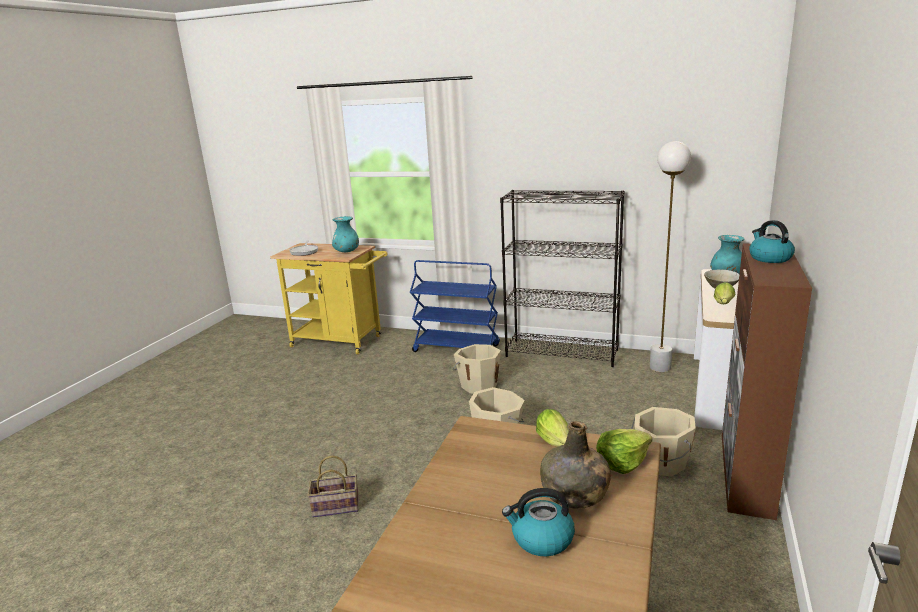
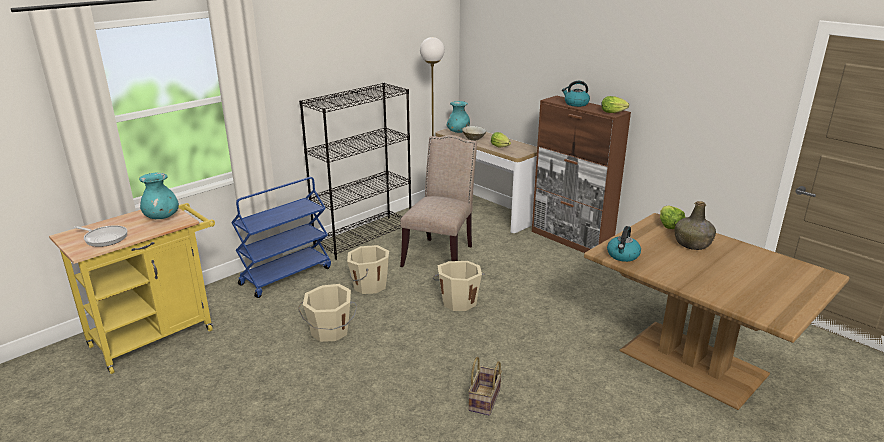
camera: 65 degrees left, 5 degrees up
kettle [502,488,575,557] -> kettle moved to [607,226,641,262]
lettuce [536,409,569,447] -> lettuce moved to [601,96,629,113]
beige bucket [631,407,696,476] -> beige bucket moved to [298,284,357,342]
none -> beige chair [400,135,477,267]

